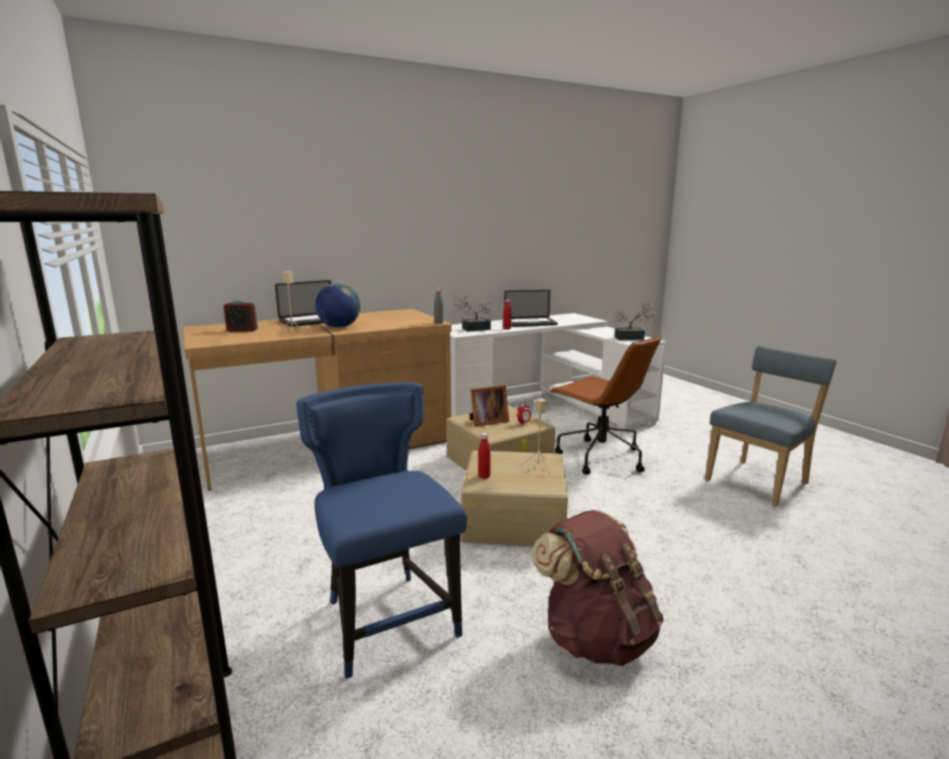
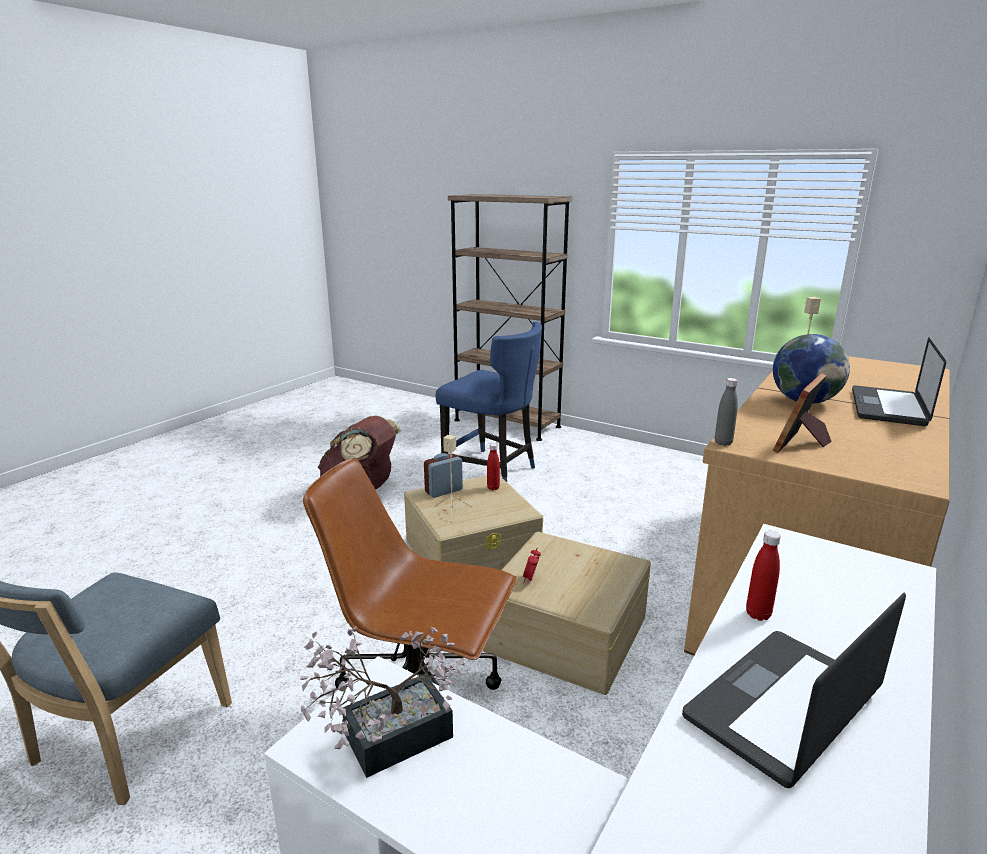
camera: 150 degrees right, 5 degrees up
alarm clock [223,300,258,332] -> alarm clock moved to [424,453,463,498]
potted plant [453,295,495,332] -> none
picture frame [469,385,509,427] -> picture frame moved to [773,373,832,453]

